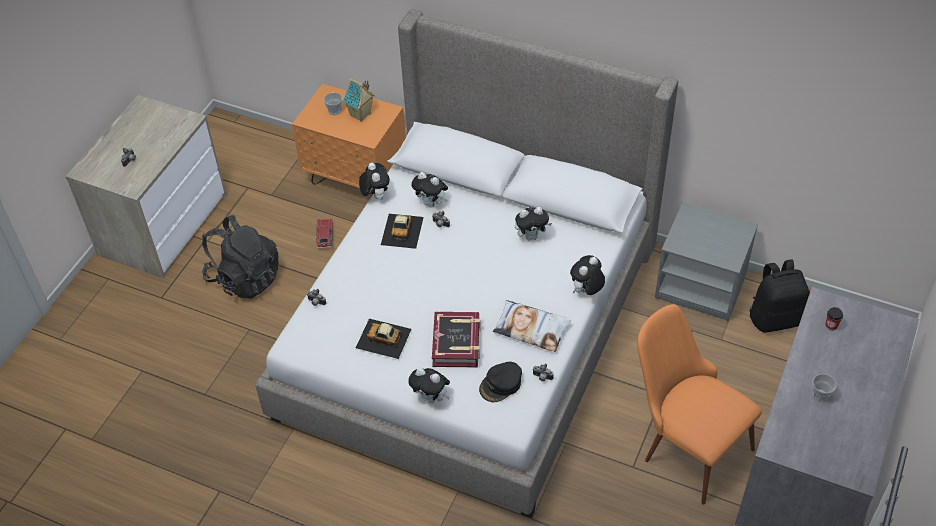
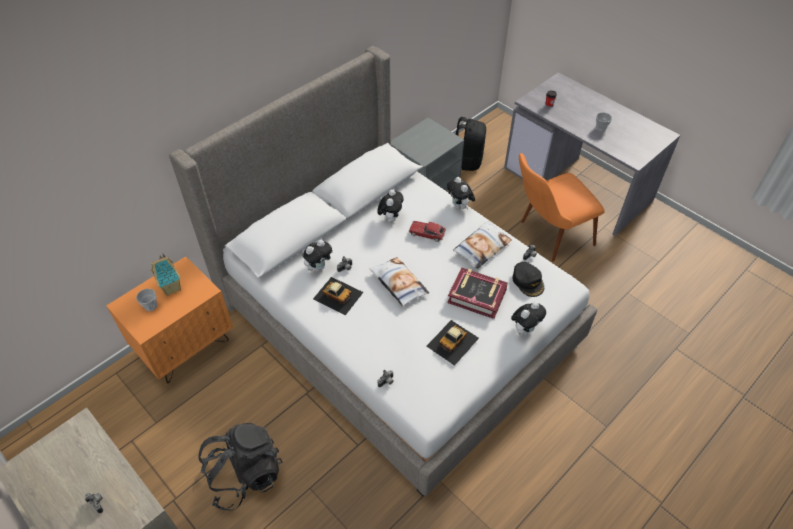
camera: 70 degrees left, 0 degrees up
toy car [316,218,333,248] -> toy car moved to [409,221,446,242]
plush toy [359,163,390,200] -> none
none -> pillow [369,257,429,306]

